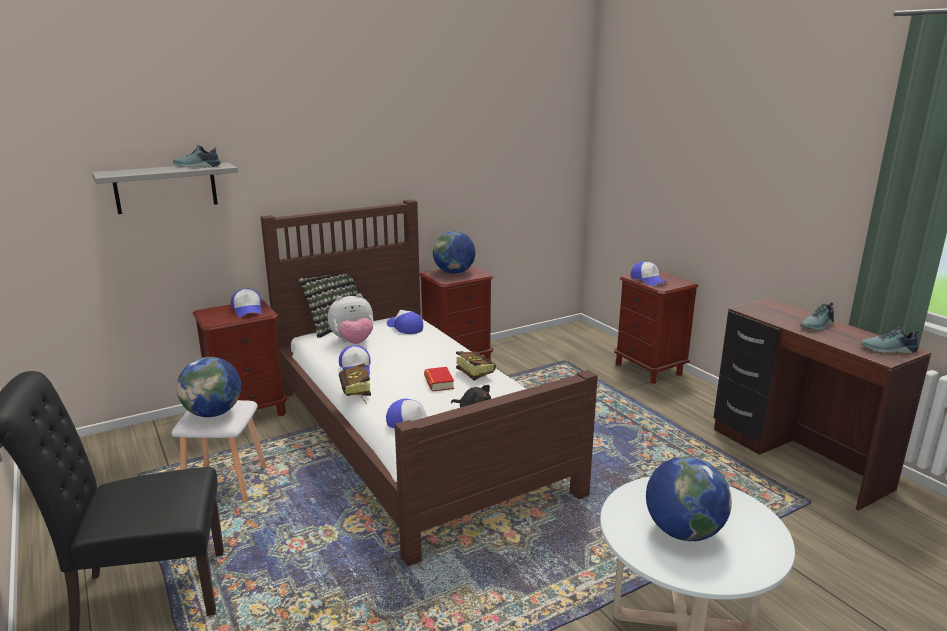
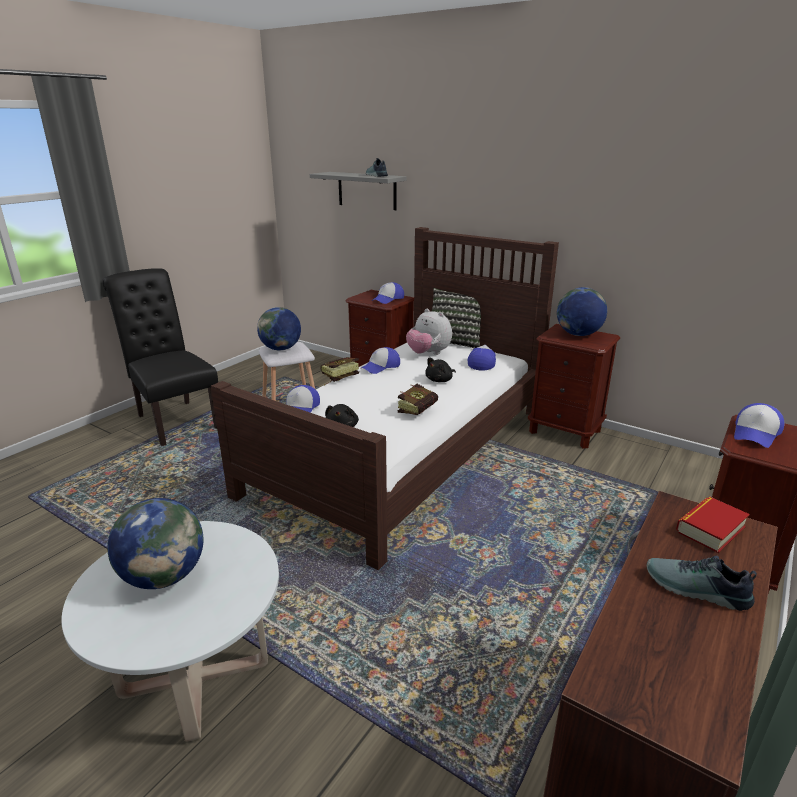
camera: 65 degrees right, 5 degrees up
book [424,367,454,391] -> book moved to [676,497,750,553]
shoe [861,327,919,353] -> none
none -> black plush toy [425,357,456,382]

